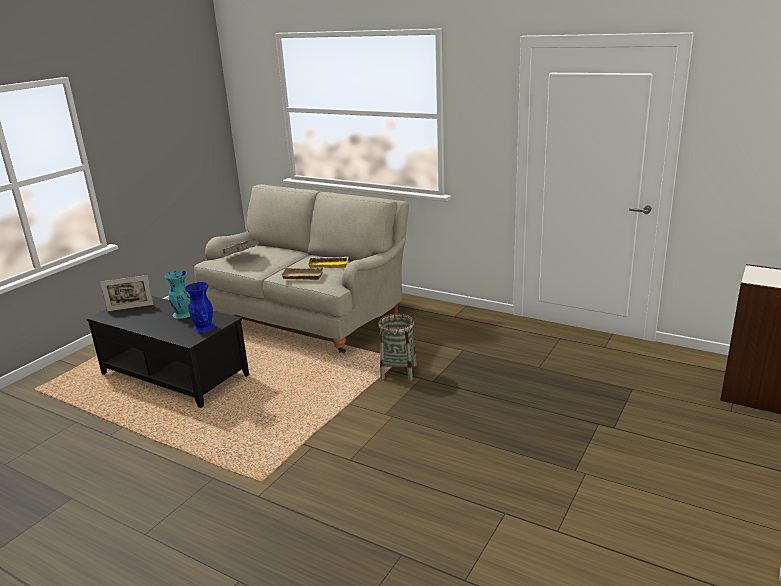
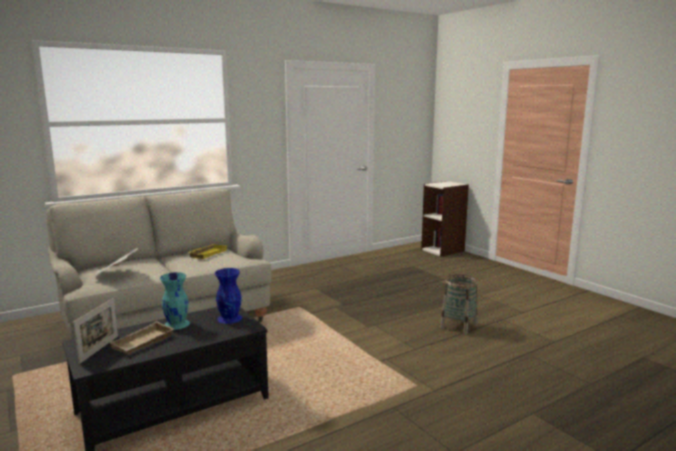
camera: 65 degrees left, 10 degrees down
beige tray [280,267,324,280] -> beige tray moved to [109,321,174,354]
basket [378,314,417,381] -> basket moved to [440,274,478,335]

